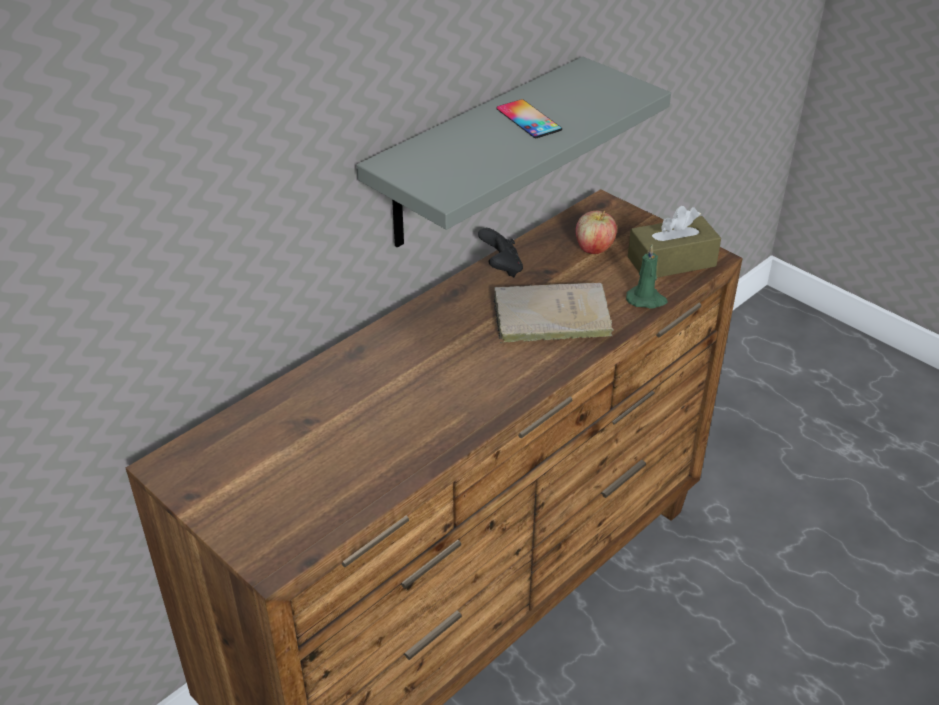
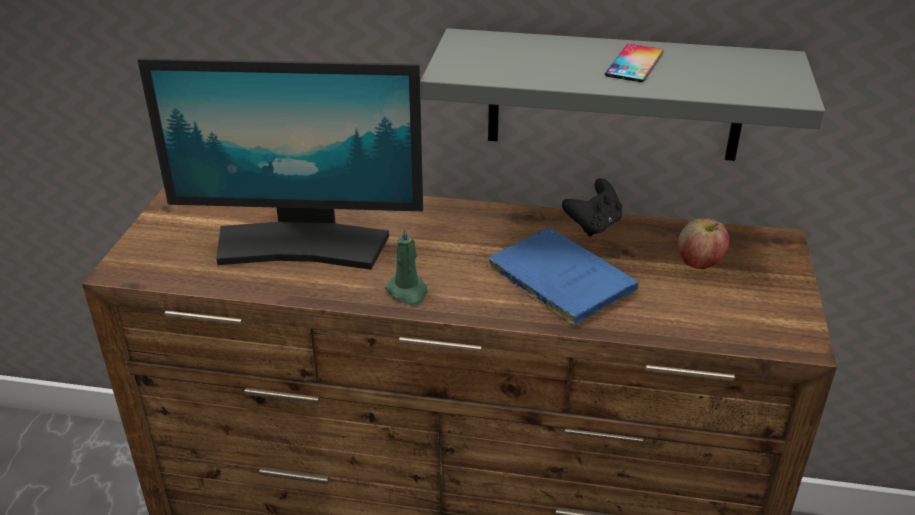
camera: 55 degrees right, 5 degrees down
beige book [493,283,614,343] -> blue book [486,228,639,325]
green candle [626,245,668,309] -> green candle moved to [385,225,428,306]
brown tissue box [628,206,721,278] -> none
none -> monitor [137,58,423,270]

